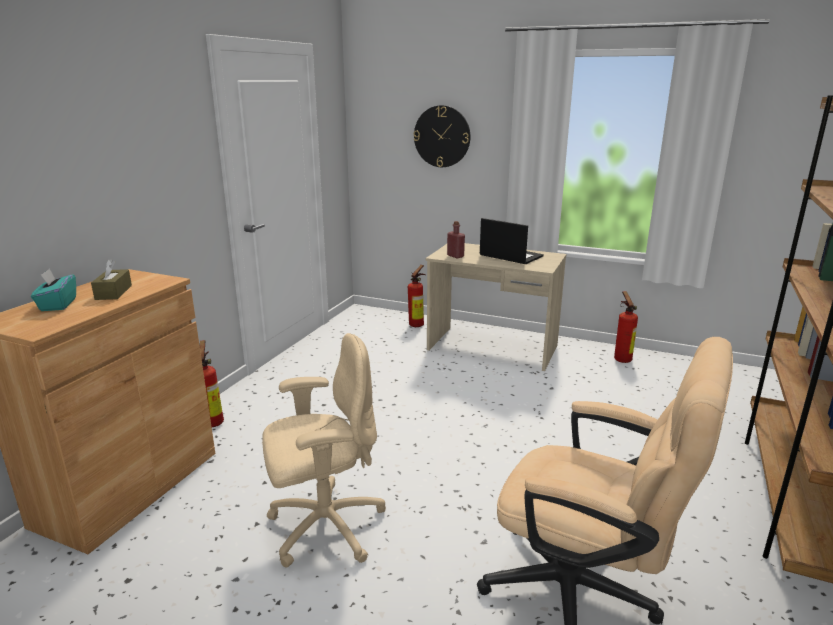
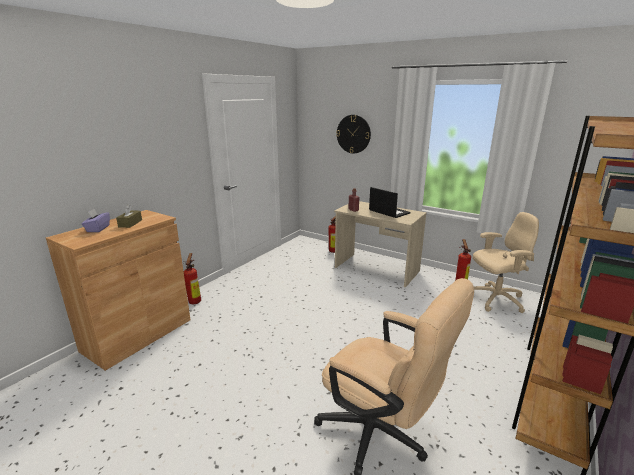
camera: 10 degrees right, 0 degrees up
turquoise tissue box [31,269,76,311] -> purple tissue box [82,209,110,232]
beige office chair [262,333,386,568] -> beige office chair moved to [473,212,539,313]

